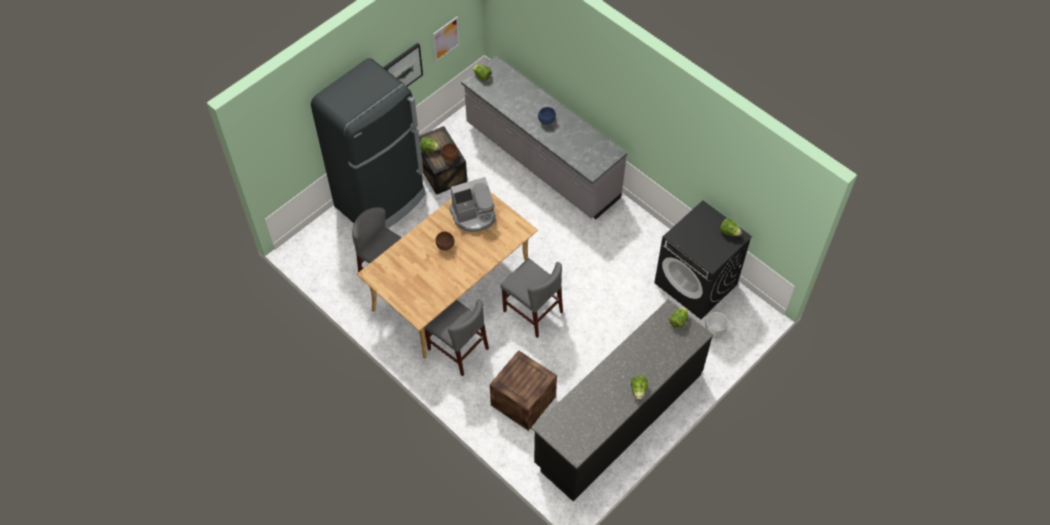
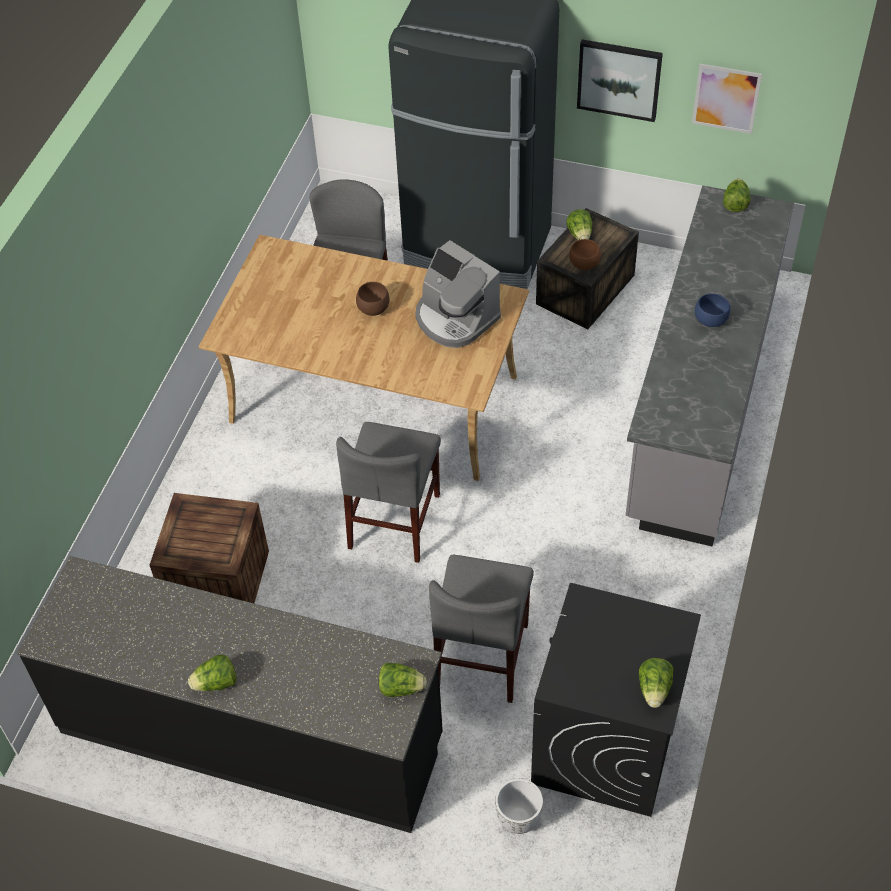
camera: 65 degrees right, 5 degrees down
grey chair [424,299,489,376] -> grey chair moved to [429,555,534,703]

